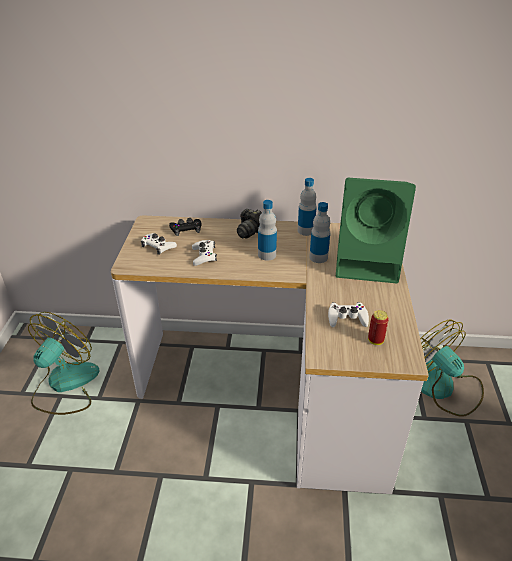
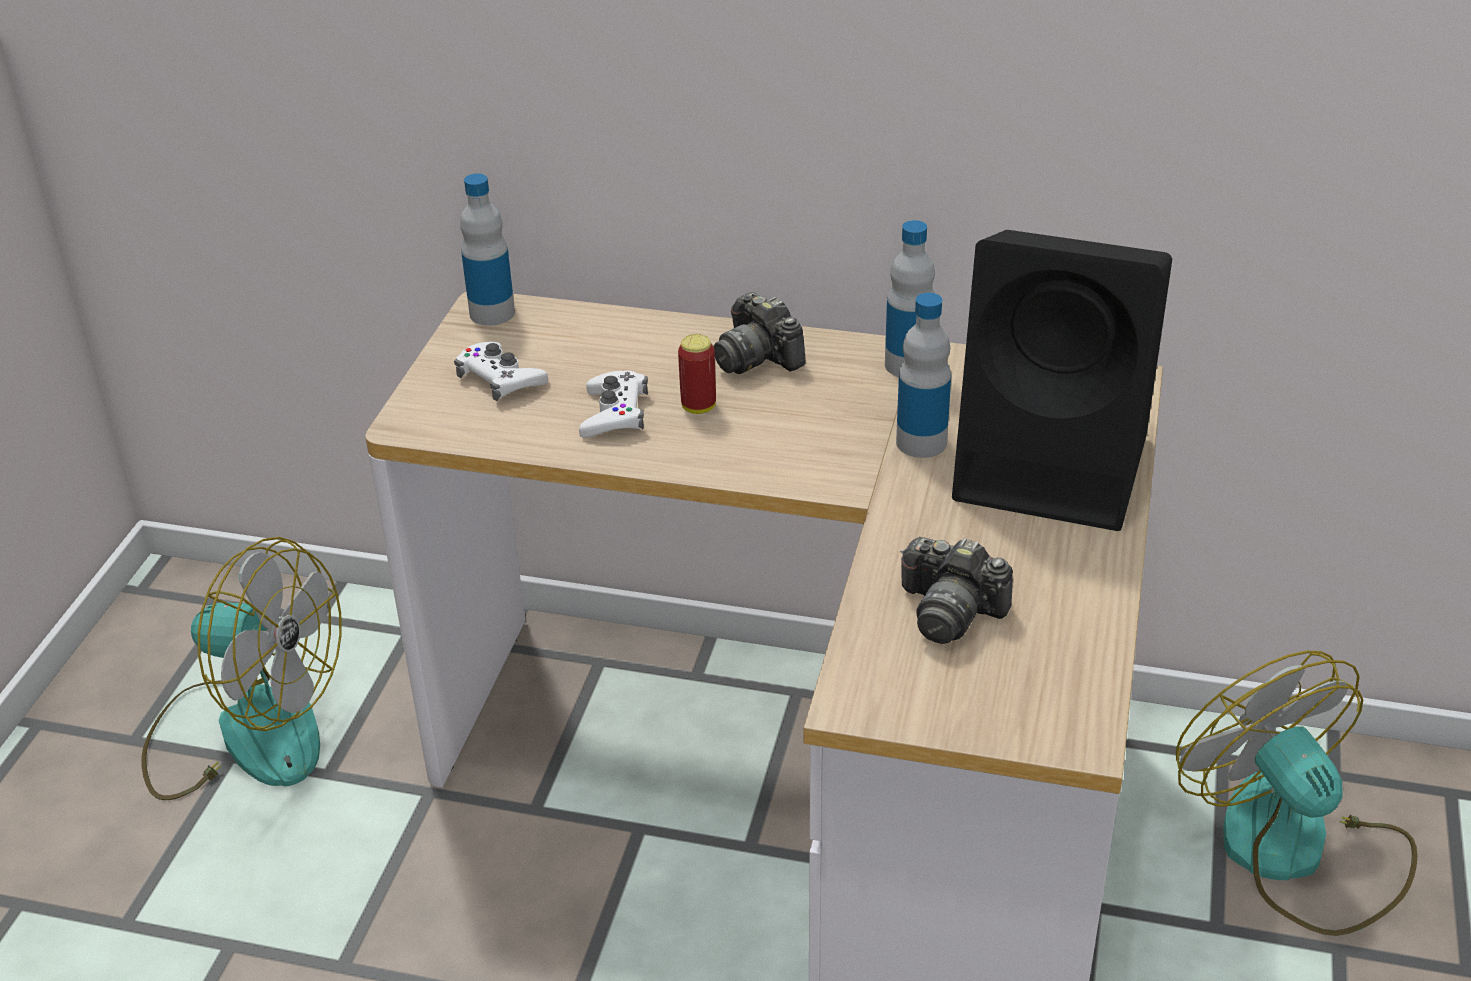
camera: 10 degrees right, 0 degrees up
fan [28,312,100,415] -> fan turned 75 degrees clockwise [142,537,342,800]
black game controller [169,218,201,236] -> none
bottle [258,200,277,261] -> bottle moved to [460,173,515,326]
white game controller [328,302,369,327] -> camera [900,537,1013,644]
green speaker [336,178,416,284] -> black speaker [952,230,1172,531]
can [368,310,389,345] -> can moved to [678,334,716,414]

